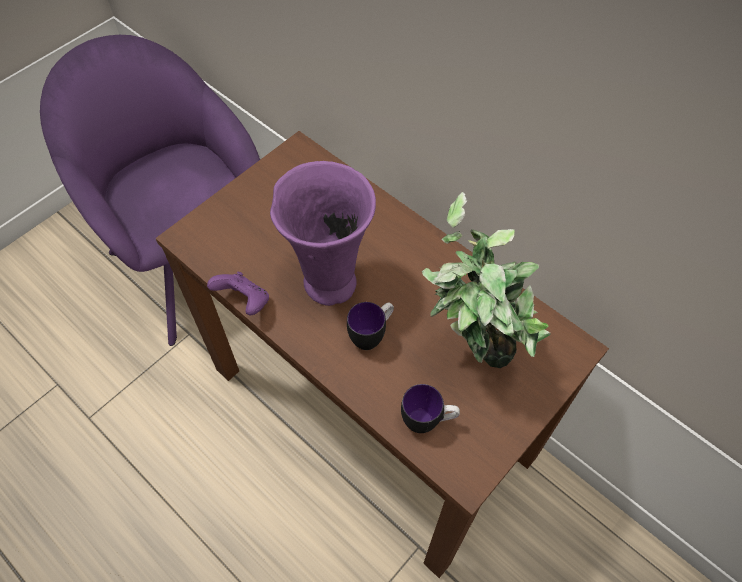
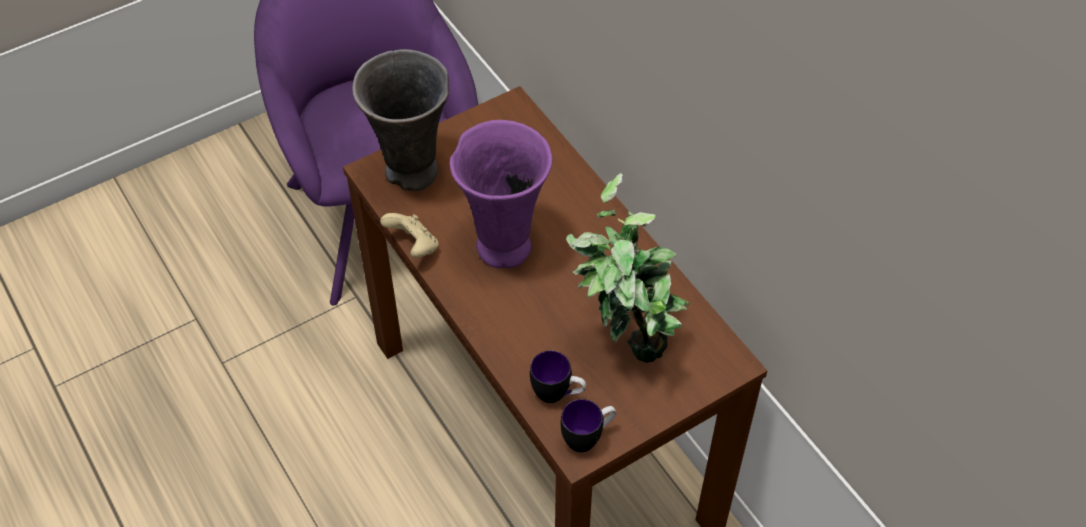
camera: 15 degrees right, 5 degrees down
purple game controller [207,272,269,315] -> beige game controller [380,213,438,258]
mug [347,302,394,350] -> mug moved to [561,399,616,453]
none -> grey vase [352,49,449,191]

